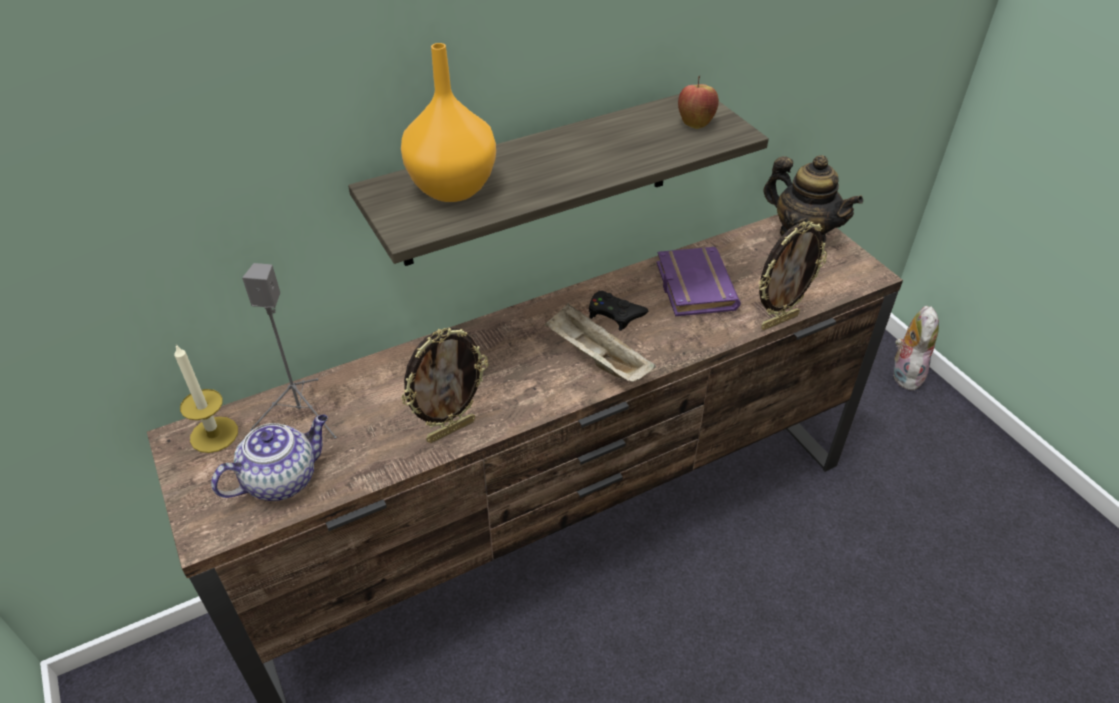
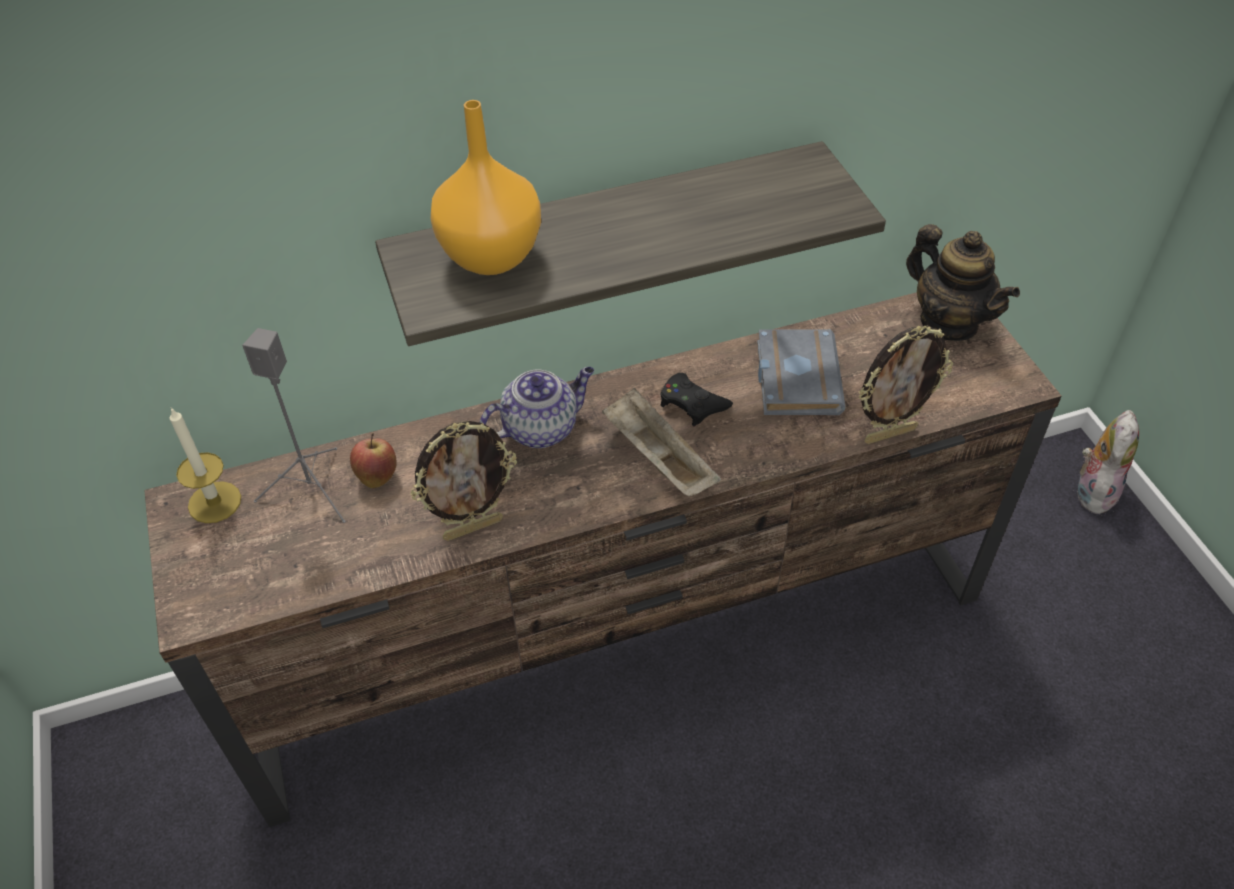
camera: 10 degrees right, 5 degrees up
teapot [211,415,328,501] -> teapot moved to [479,367,594,448]
purple book [657,247,741,316] -> grey book [757,329,845,415]
apple [678,76,719,129] -> apple moved to [350,433,396,488]

